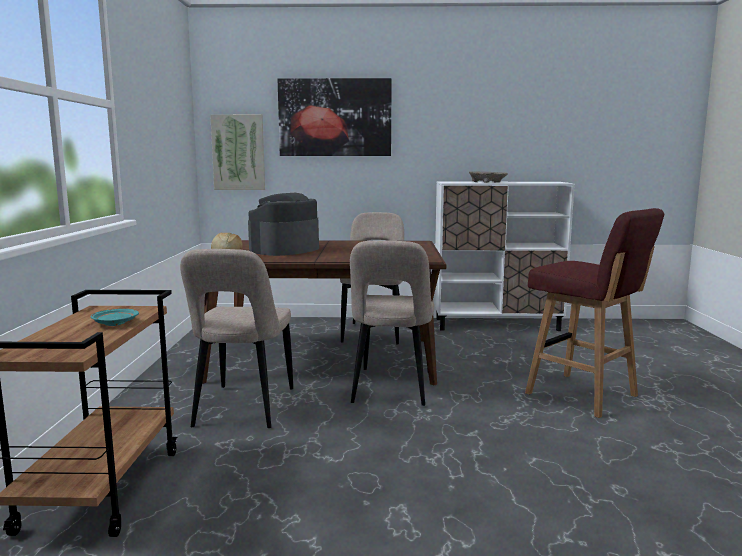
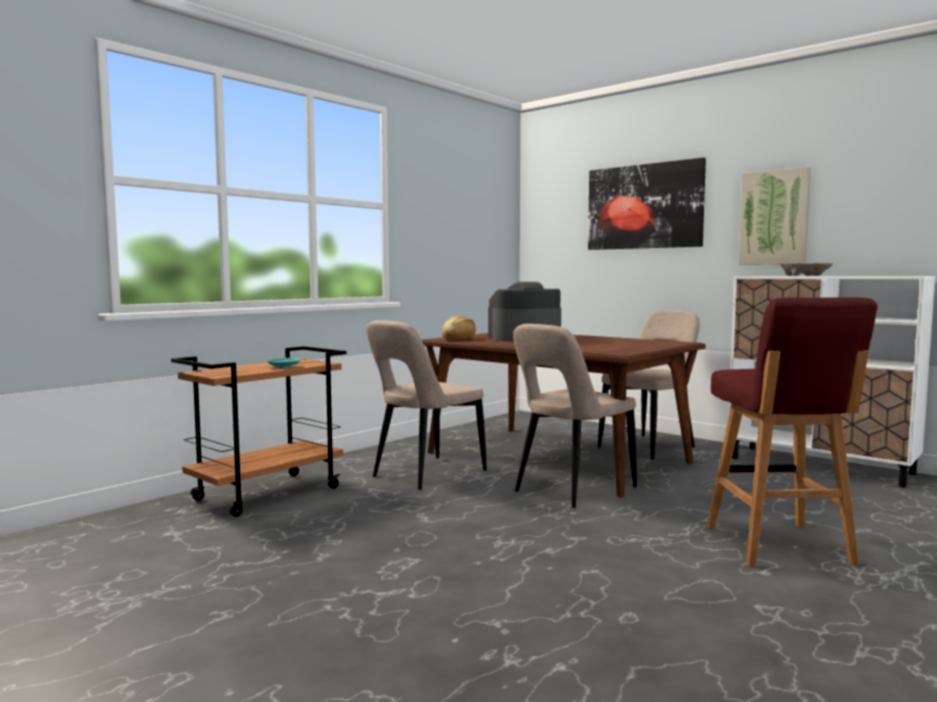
camera: 40 degrees right, 5 degrees down
picture [210,114,265,190] -> picture moved to [738,167,811,265]

